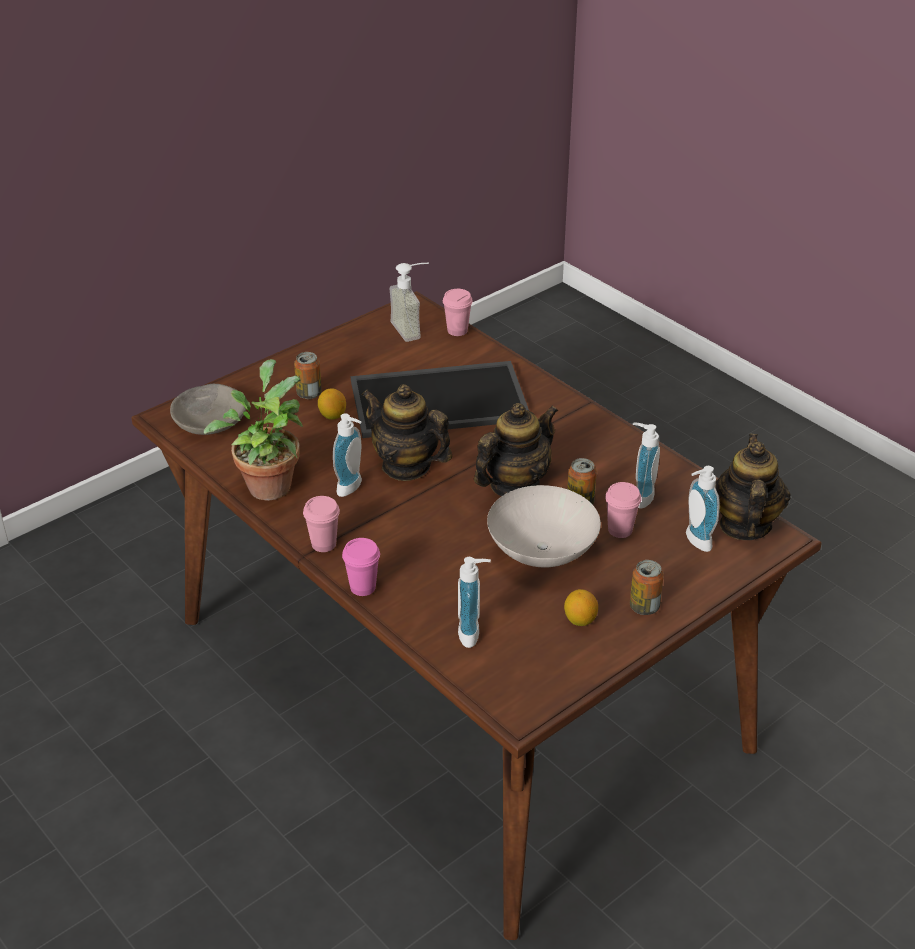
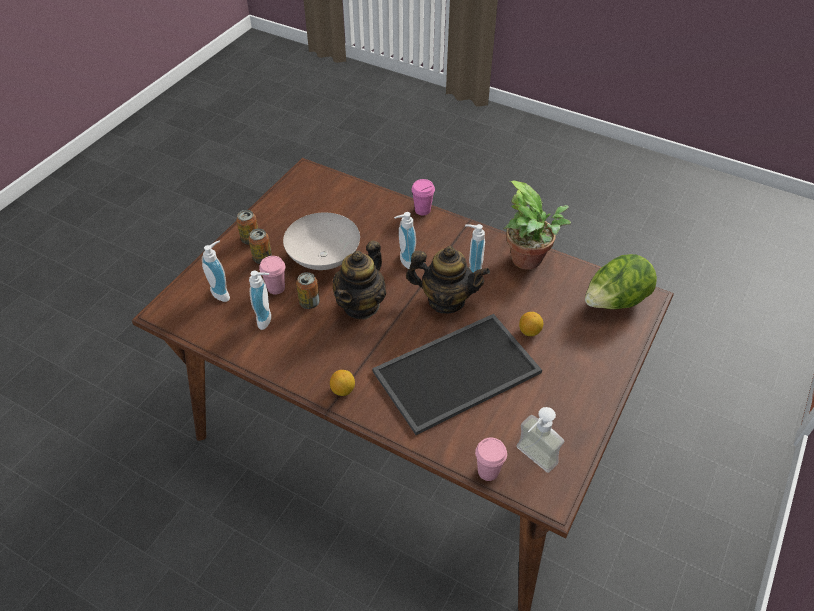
camera: 160 degrees right, 10 degrees up
grey bowl [170,384,246,435] -> lettuce [585,254,657,309]
can [294,352,322,399] -> can moved to [248,229,272,264]
pink cup [303,496,340,552] -> none
soap dispenser [458,557,491,648] -> soap dispenser moved to [394,212,416,269]
lemon [564,589,598,626] -> lemon moved to [330,370,355,396]
teapot [715,434,791,540] -> none

